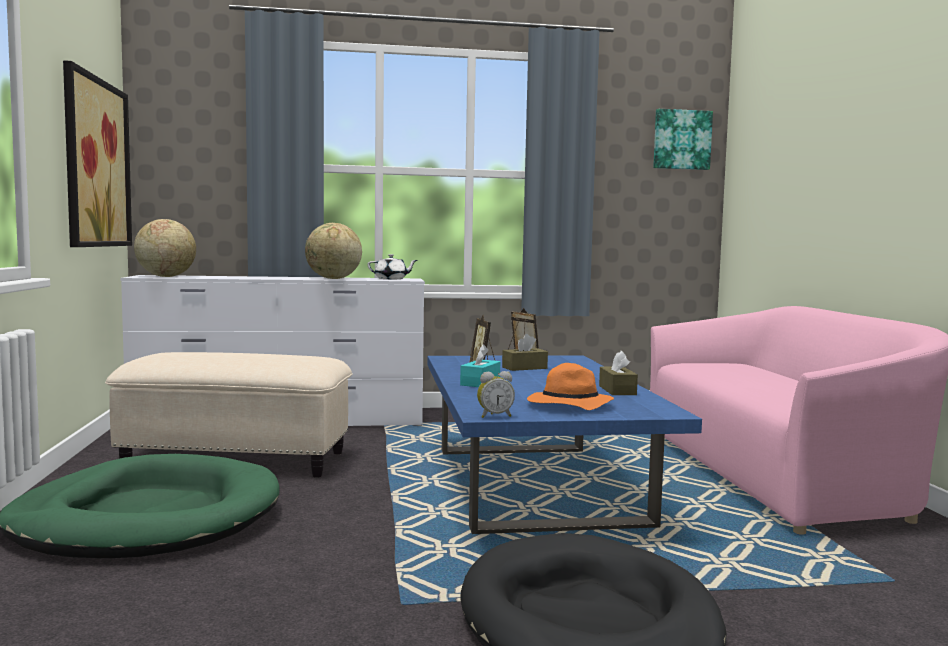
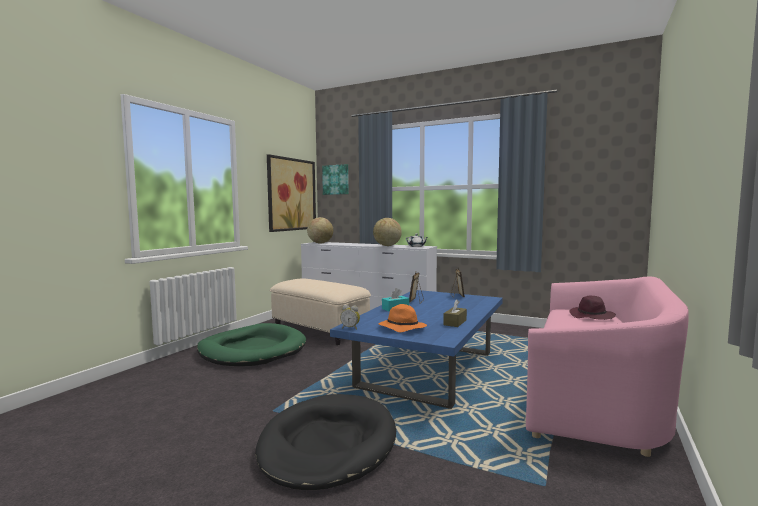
camera: 35 degrees right, 0 degrees up
brown tissue box [502,334,548,371] -> none
picture [653,109,713,170] -> picture moved to [322,164,349,195]
none -> purple hat [570,296,616,320]

